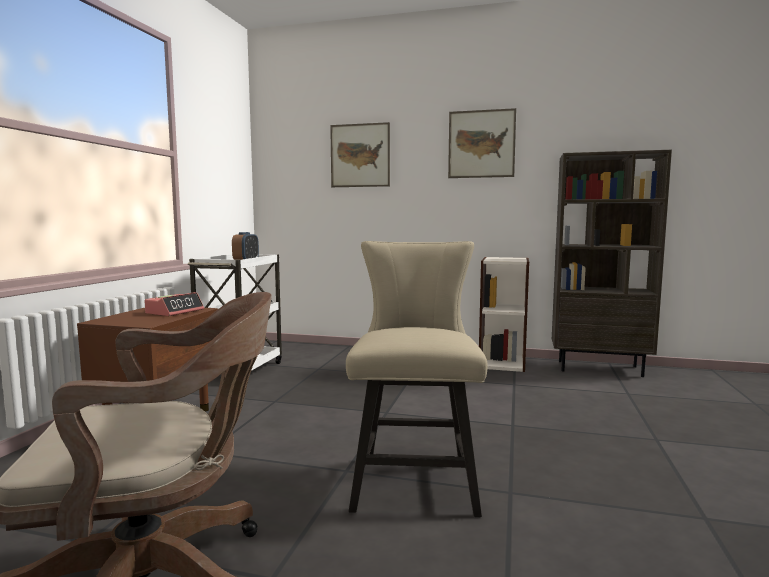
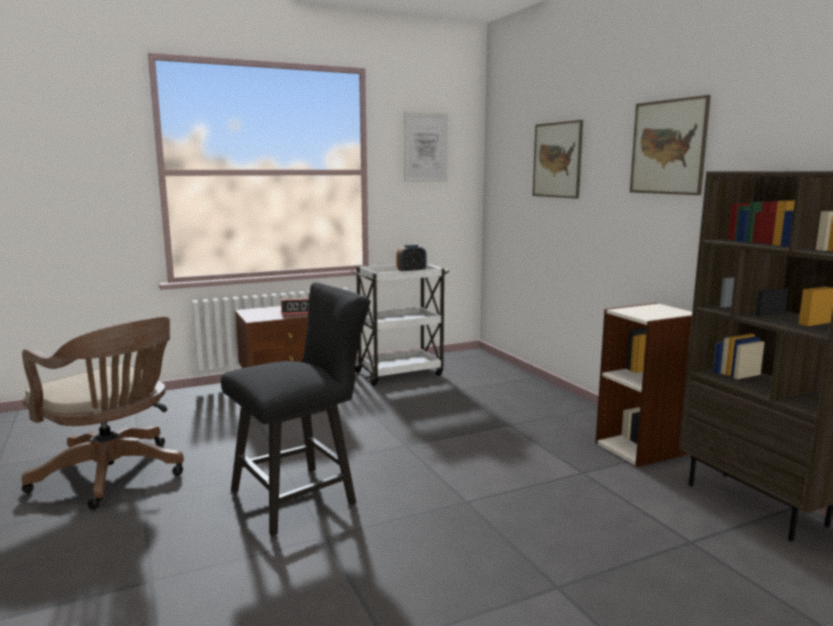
camera: 50 degrees right, 5 degrees up
beige chair [346,241,488,517] -> black chair [221,282,370,536]
none -> picture [404,112,448,182]

